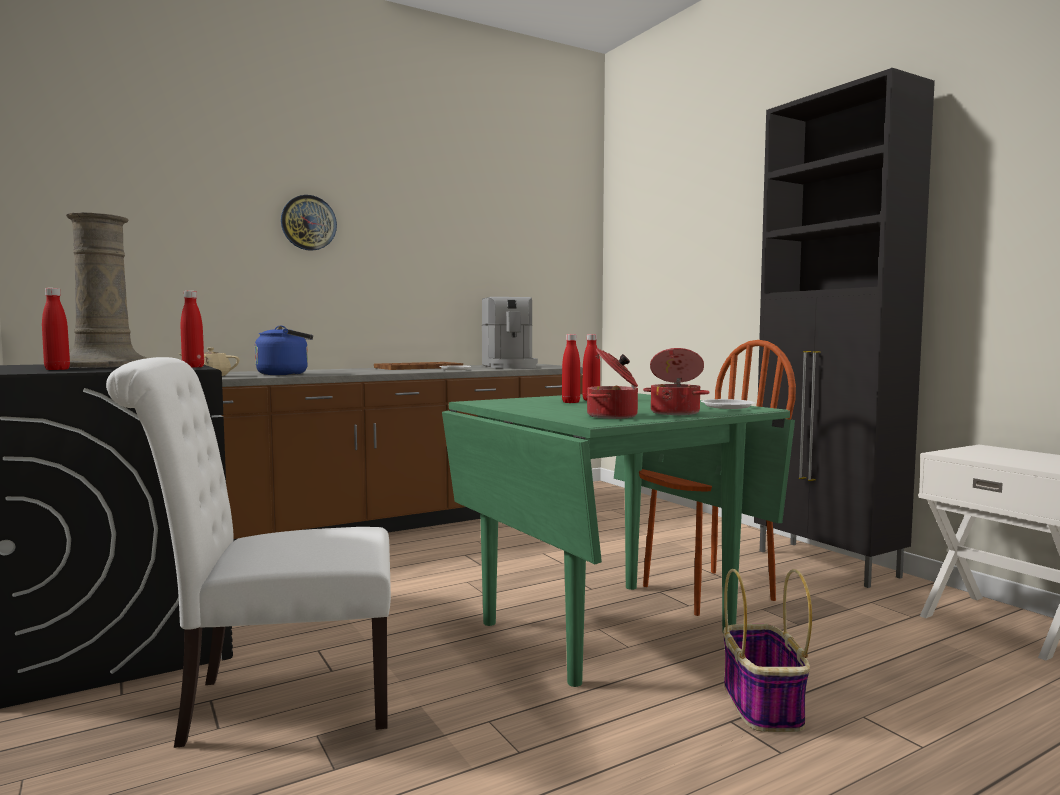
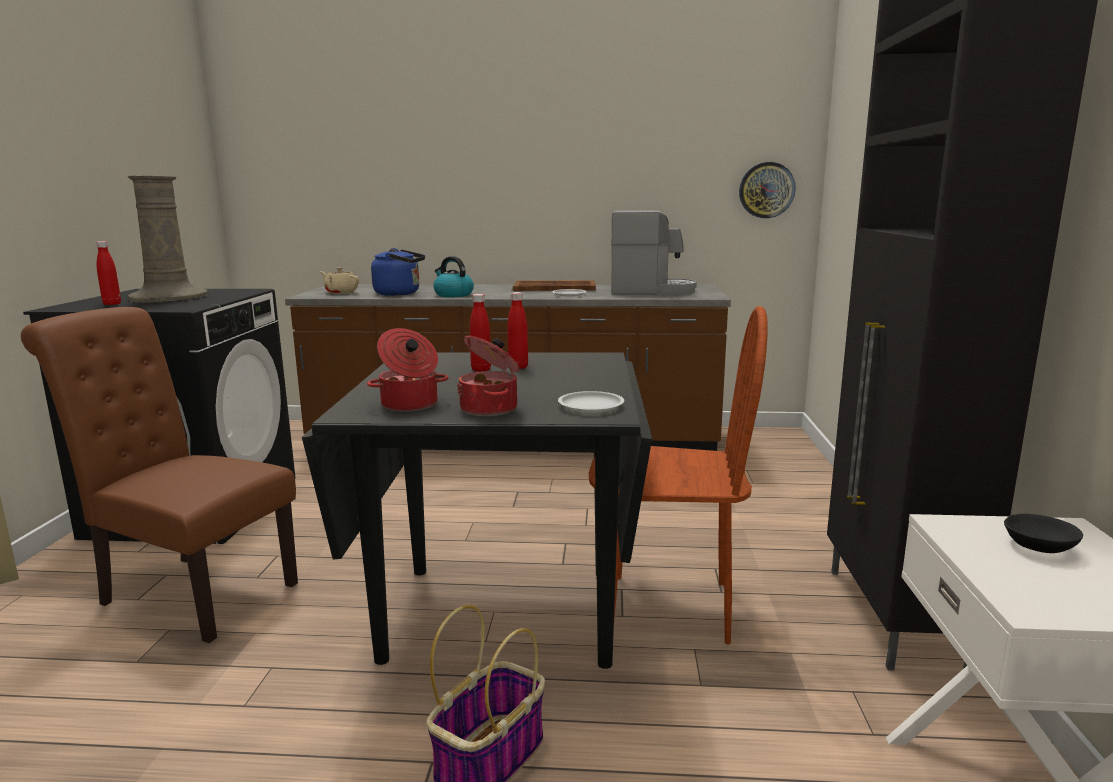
camera: 35 degrees right, 10 degrees up
white chair [106,357,391,748] -> brown chair [21,307,298,643]
red bottle [181,291,204,367] -> none
wall clock [281,195,337,251] -> wall clock moved to [739,162,795,218]
green dining table [442,393,795,687] -> black dining table [302,352,652,669]
coffee machine [481,297,538,369] -> coffee machine turned 105 degrees counterclockwise [611,210,697,295]
none -> kettle [433,256,474,297]
none -> black bowl [1004,514,1083,553]

